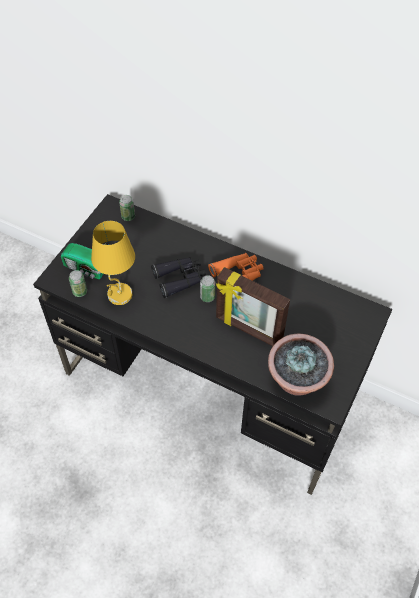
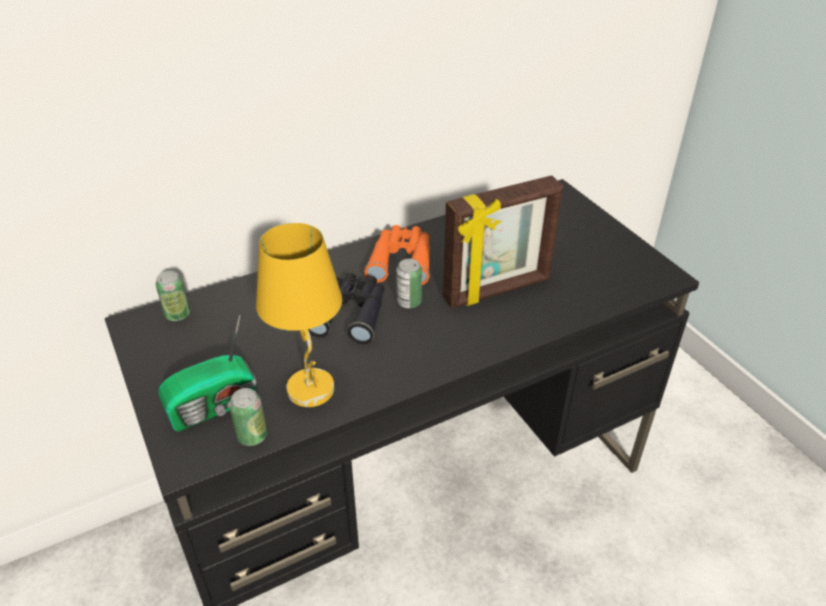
camera: 55 degrees left, 15 degrees down
potted plant [268,334,334,396] -> none

